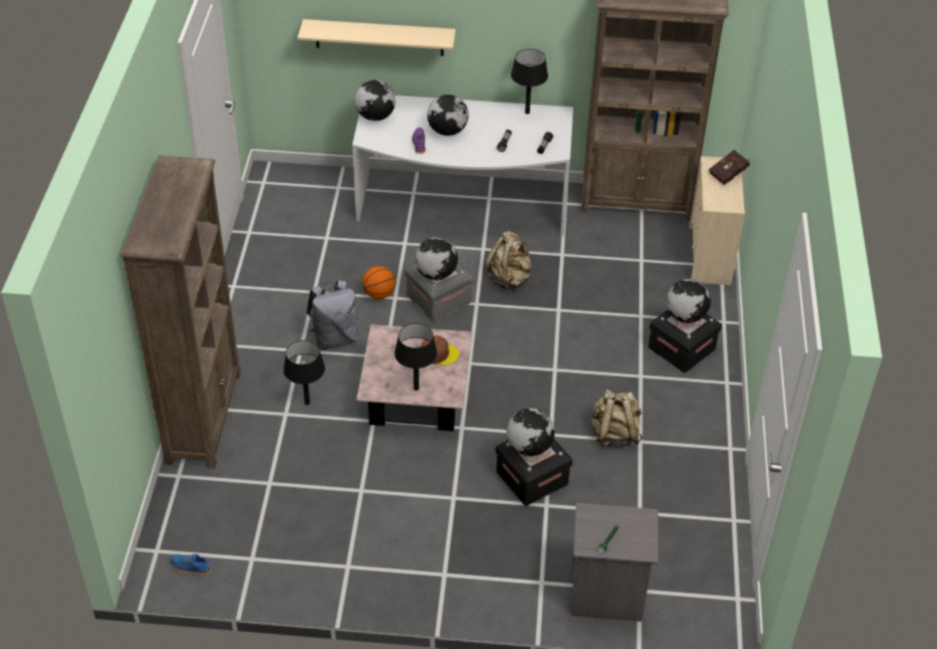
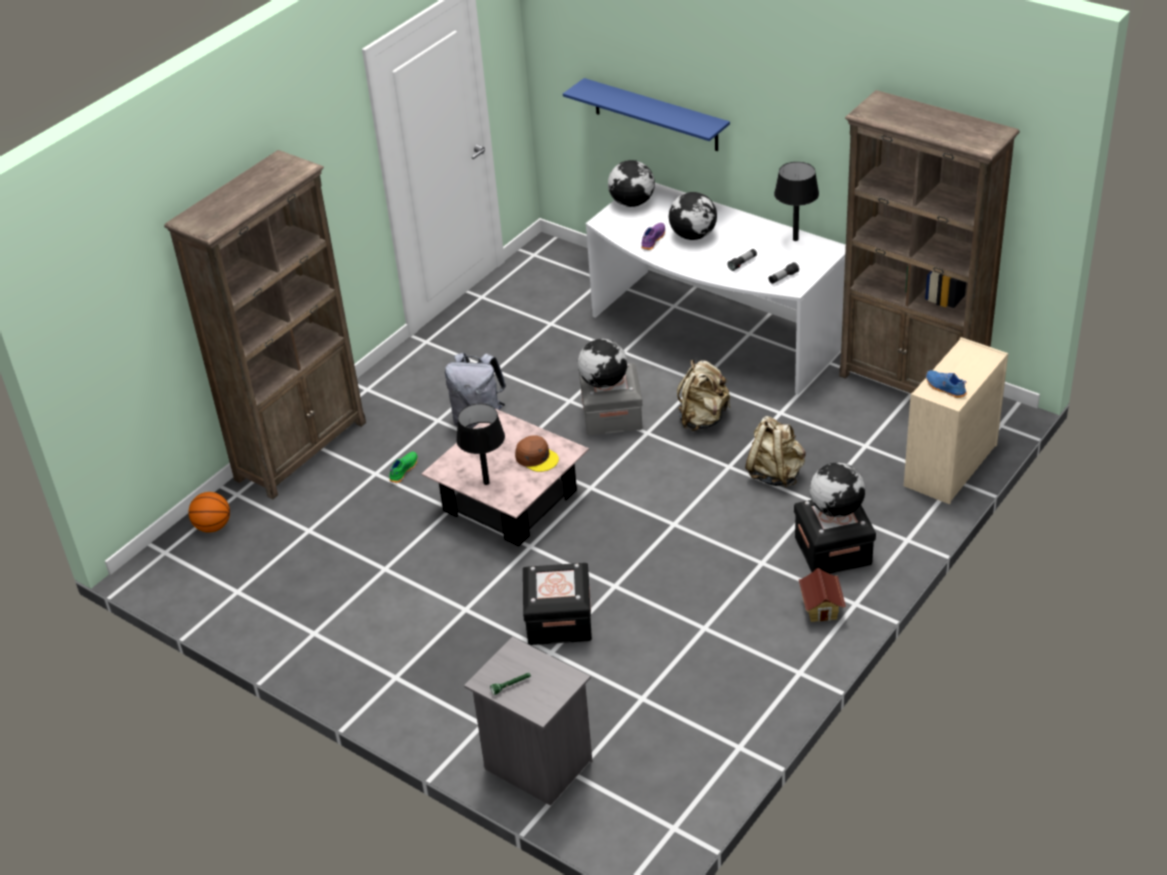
camera: 35 degrees right, 5 degrees down
blue shoe [171,554,212,575] -> blue shoe moved to [926,370,967,398]
black table lamp [283,340,325,405] -> green shoe [389,452,418,483]
beige shelf [297,19,456,56] -> blue shelf [563,78,730,151]
basketball [362,266,395,299] -> basketball moved to [189,492,230,533]
globe [506,408,555,456] -> none
beige backpack [592,389,642,447] -> beige backpack moved to [745,416,806,487]
red book [709,150,750,185] -> none
none -> toy house [799,568,846,622]

